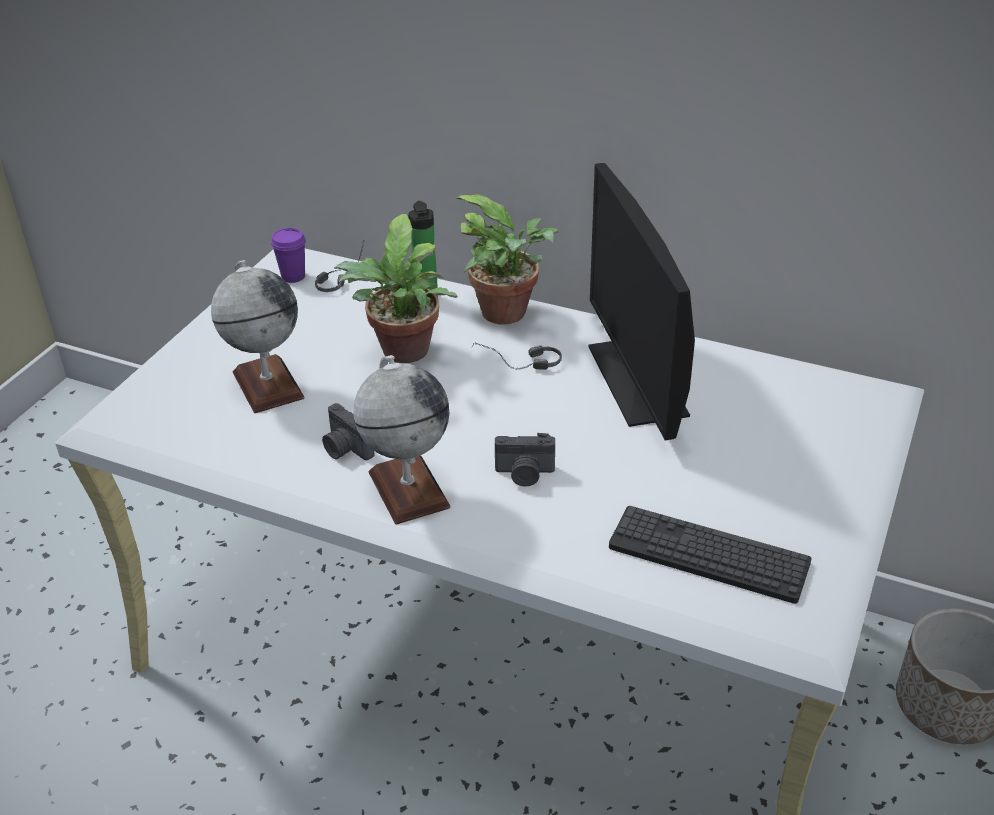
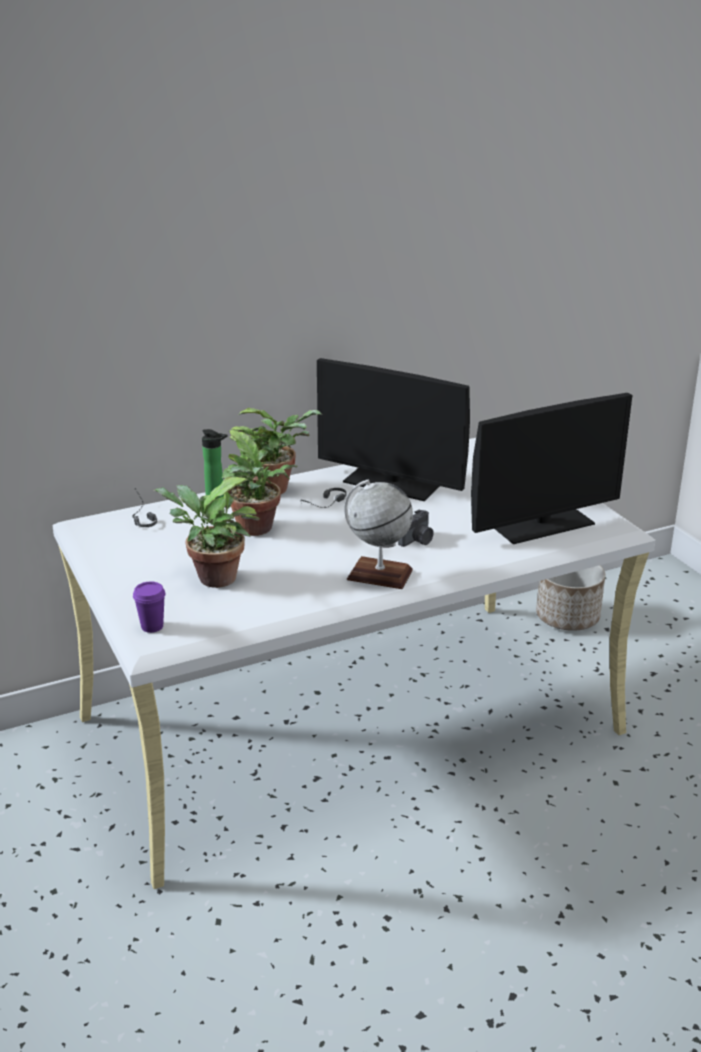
camera: 50 degrees left, 10 degrees down
globe [211,260,304,413] -> potted plant [154,477,260,588]
purple cup [271,228,306,283] -> purple cup moved to [133,581,166,633]
camera [322,403,375,460] -> none
keyboard [609,506,811,604] -> monitor [471,393,632,544]

